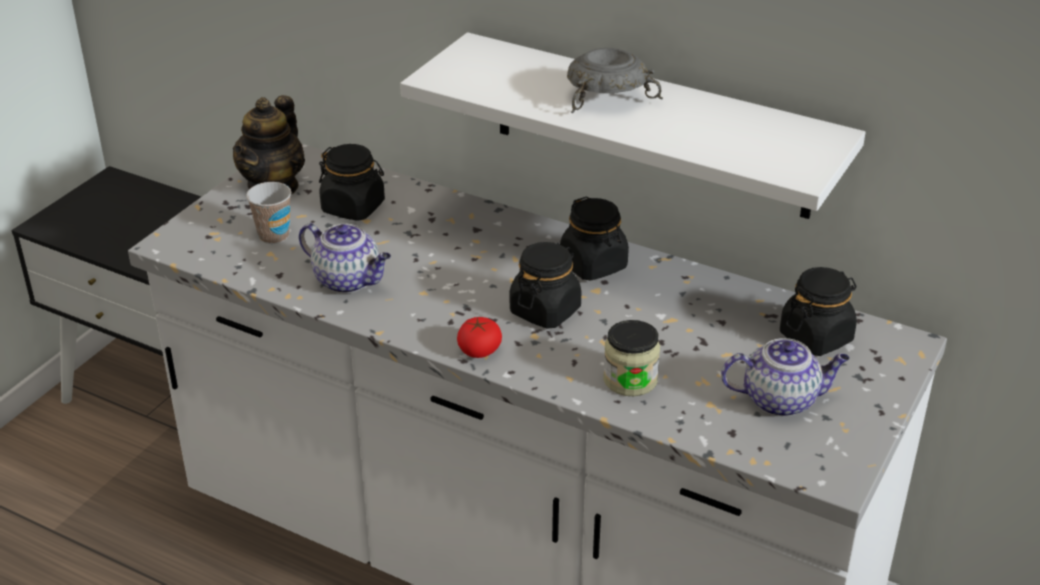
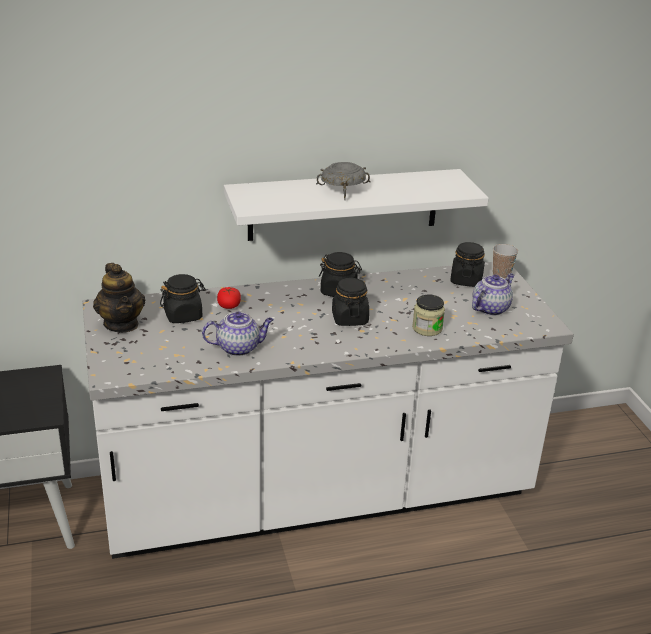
camera: 45 degrees left, 5 degrees down
cup [246,182,291,244] -> cup moved to [493,244,518,279]
tomato [457,317,502,358] -> tomato moved to [217,287,241,309]

